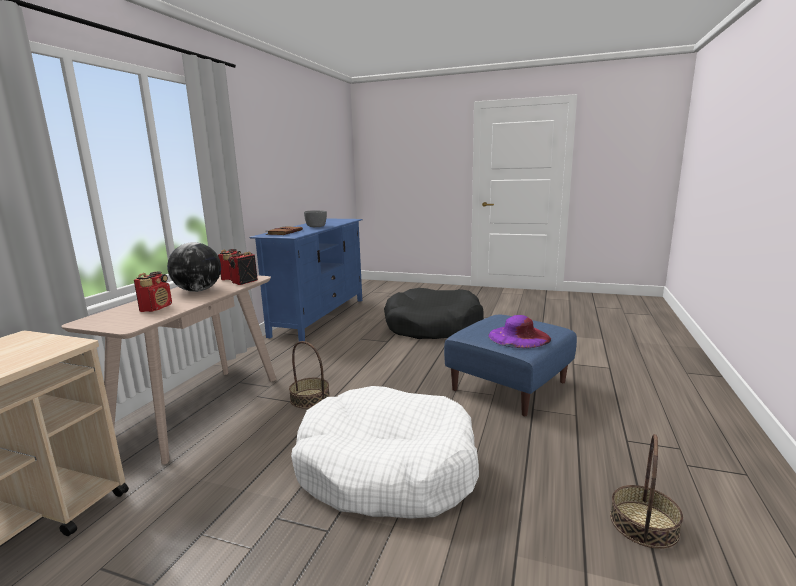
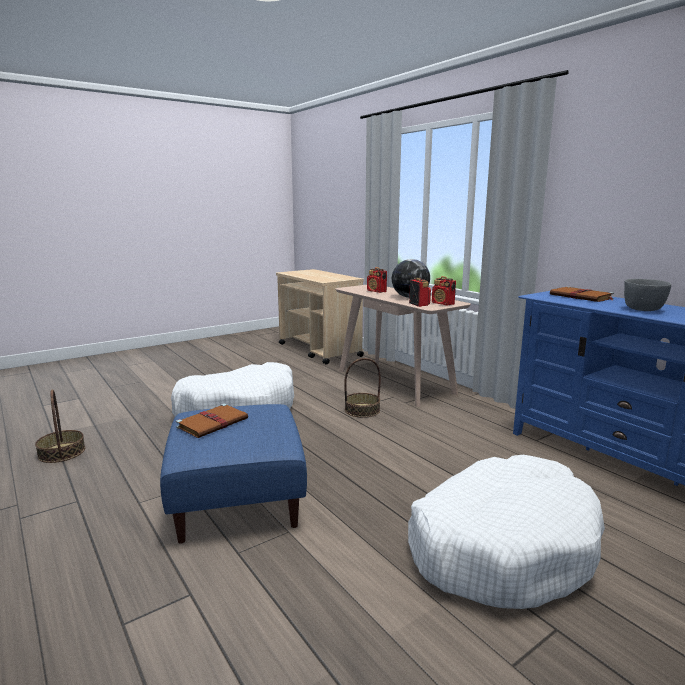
camera: 125 degrees right, 0 degrees up
black dog bed [384,288,484,339] -> white dog bed [408,455,605,609]
purple hat [488,315,551,348] -> brown book [176,404,248,438]

